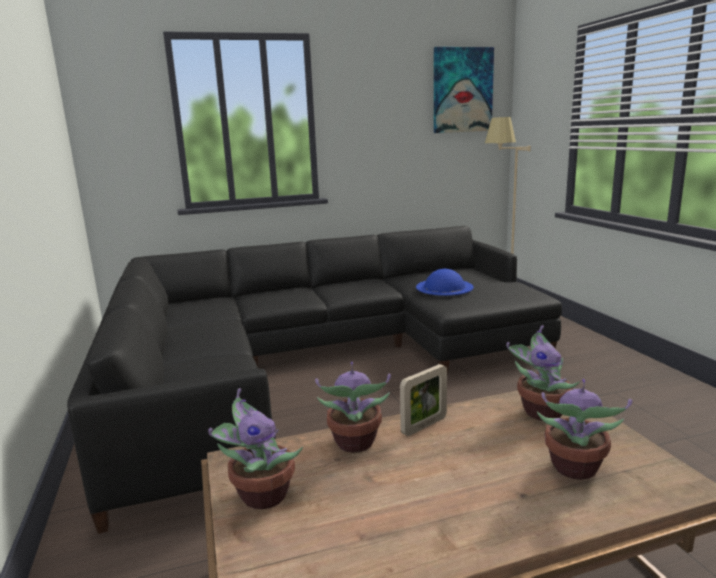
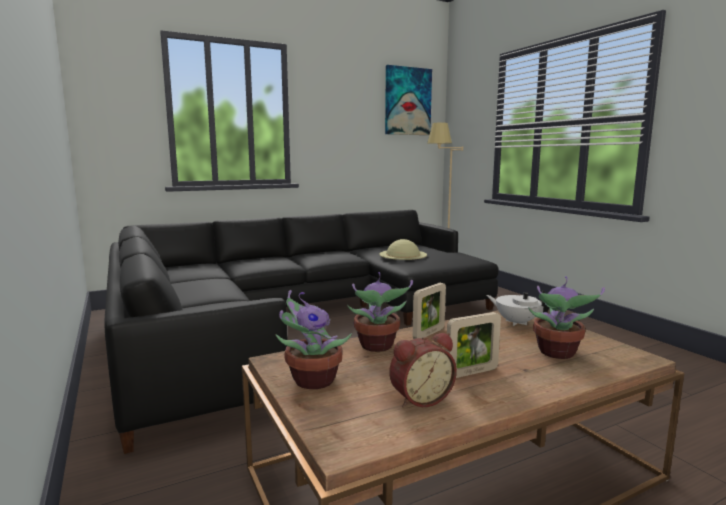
camera: 10 degrees left, 5 degrees down
blue hat [416,269,473,296] -> beige hat [379,239,427,260]
potted plant [506,325,580,421] -> white teapot [486,290,550,326]
none -> alarm clock [389,333,457,408]
none -> picture frame [446,312,501,378]

